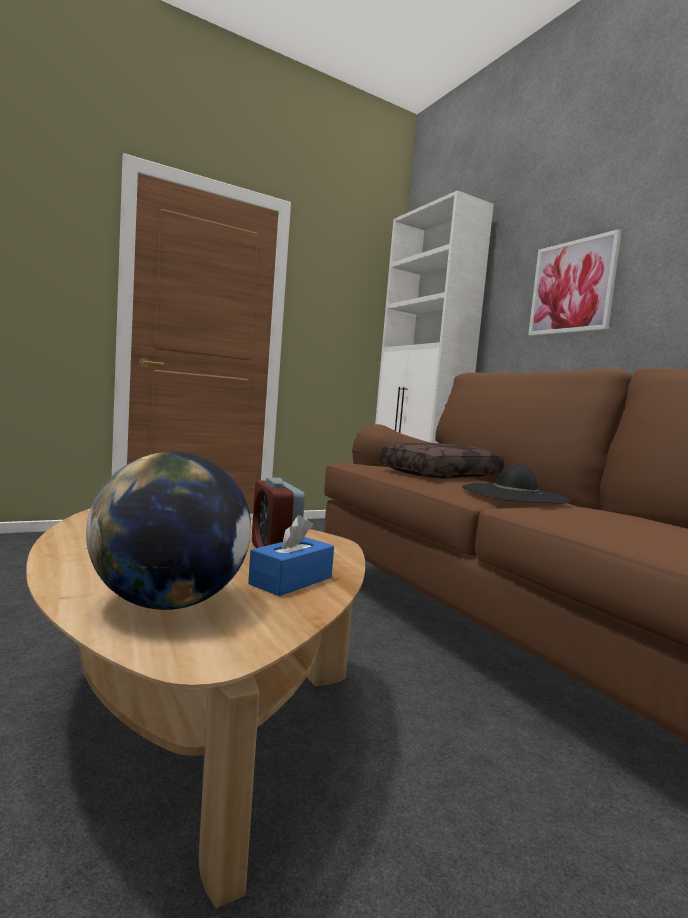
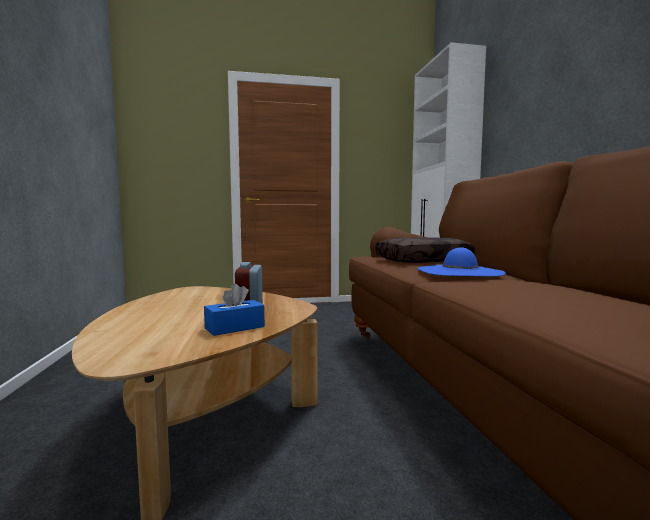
camera: 20 degrees right, 0 degrees up
globe [86,452,251,610] -> none
black hat [462,464,571,504] -> blue hat [418,247,506,277]
picture [528,229,622,336] -> none

